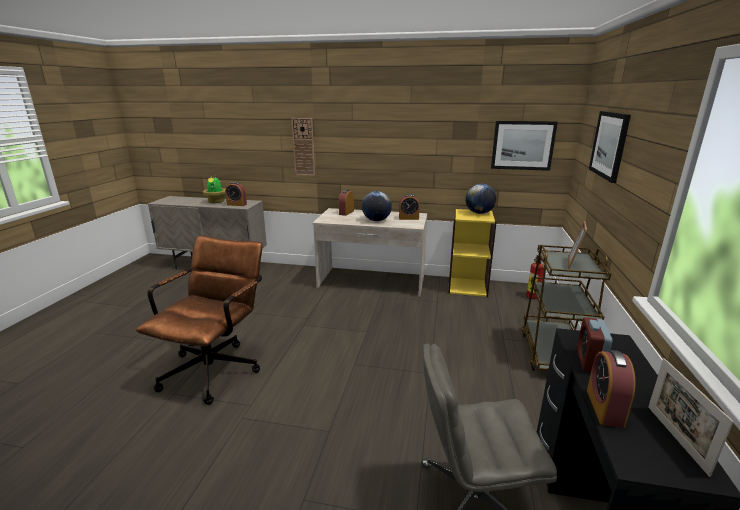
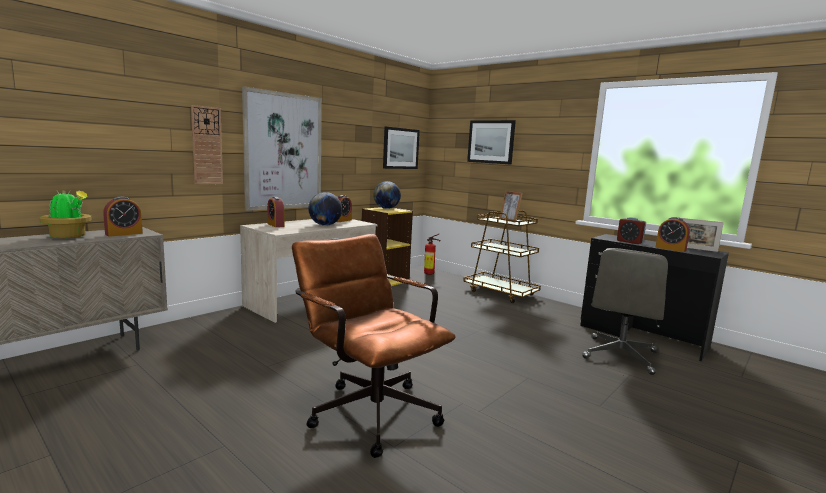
camera: 60 degrees left, 10 degrees down
none -> picture [242,86,322,211]

